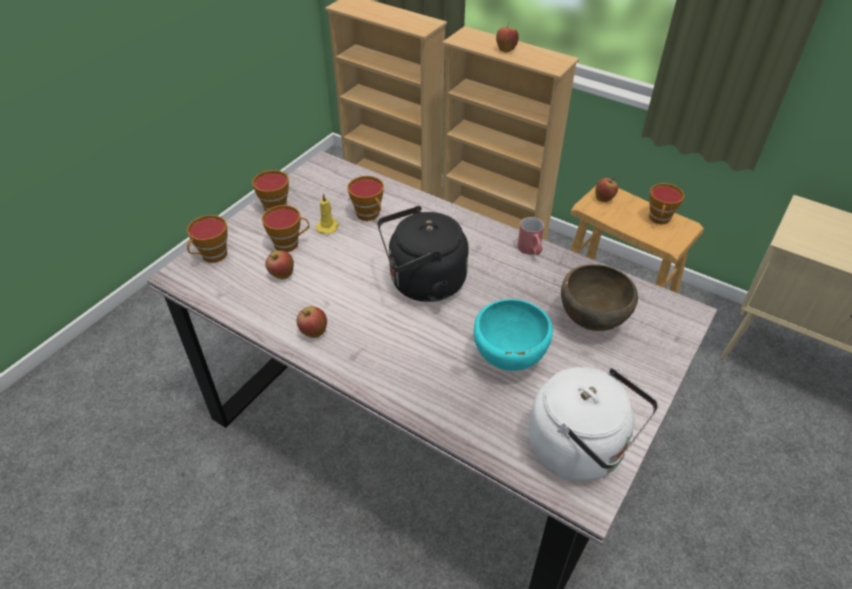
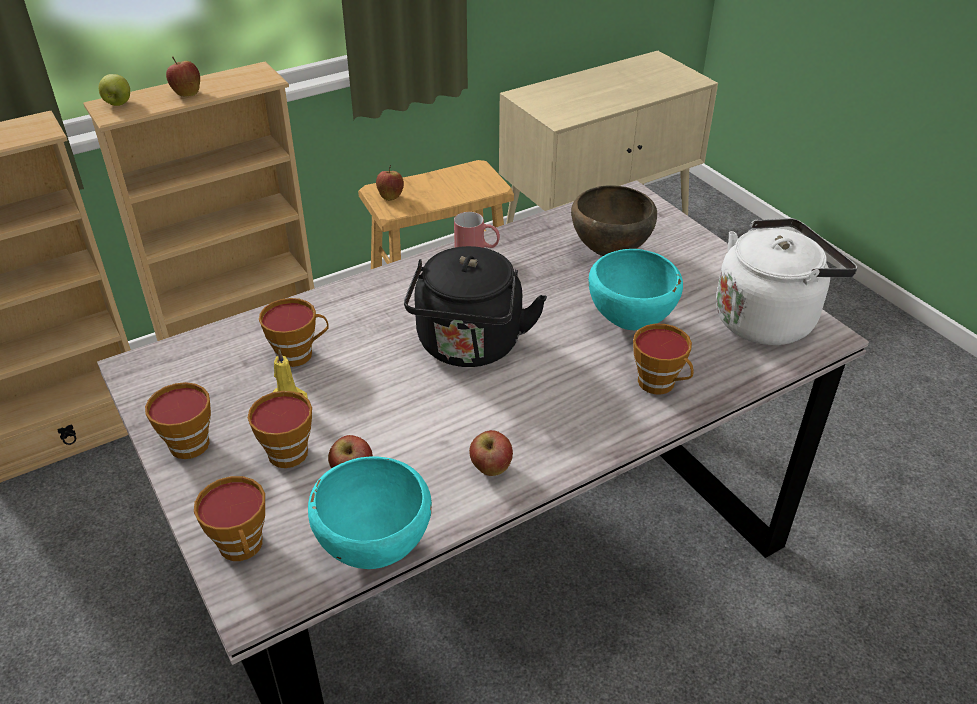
camera: 65 degrees left, 5 degrees down
cup [649,183,684,225] -> cup moved to [633,323,694,395]
none -> apple [99,74,130,106]
none -> turquoise bowl [308,456,432,569]

